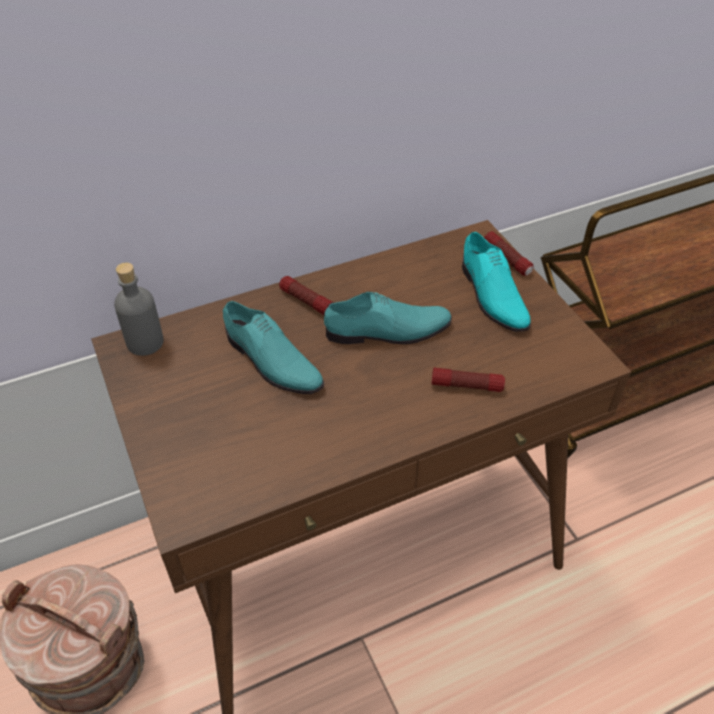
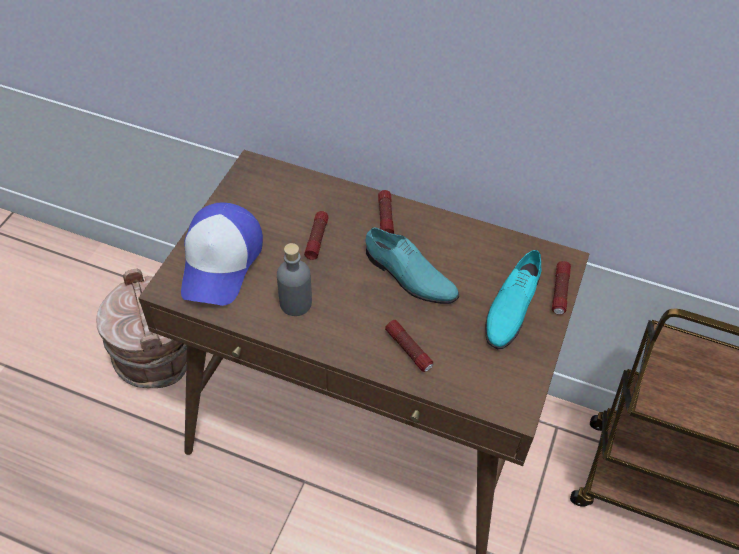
camera: 45 degrees right, 5 degrees up
grey bottle [114,263,164,356] -> grey bottle moved to [277,243,312,316]
turquoise shoe [223,301,324,394] -> flashlight [304,211,329,260]
none -> cap [181,203,263,306]

